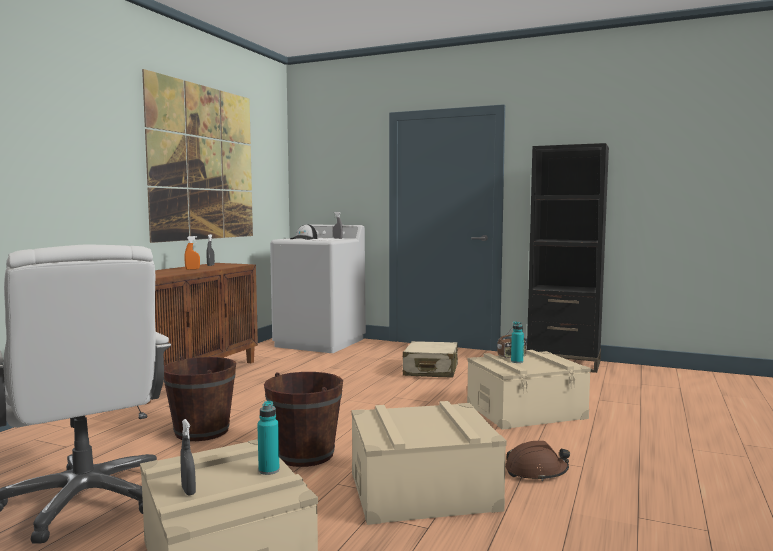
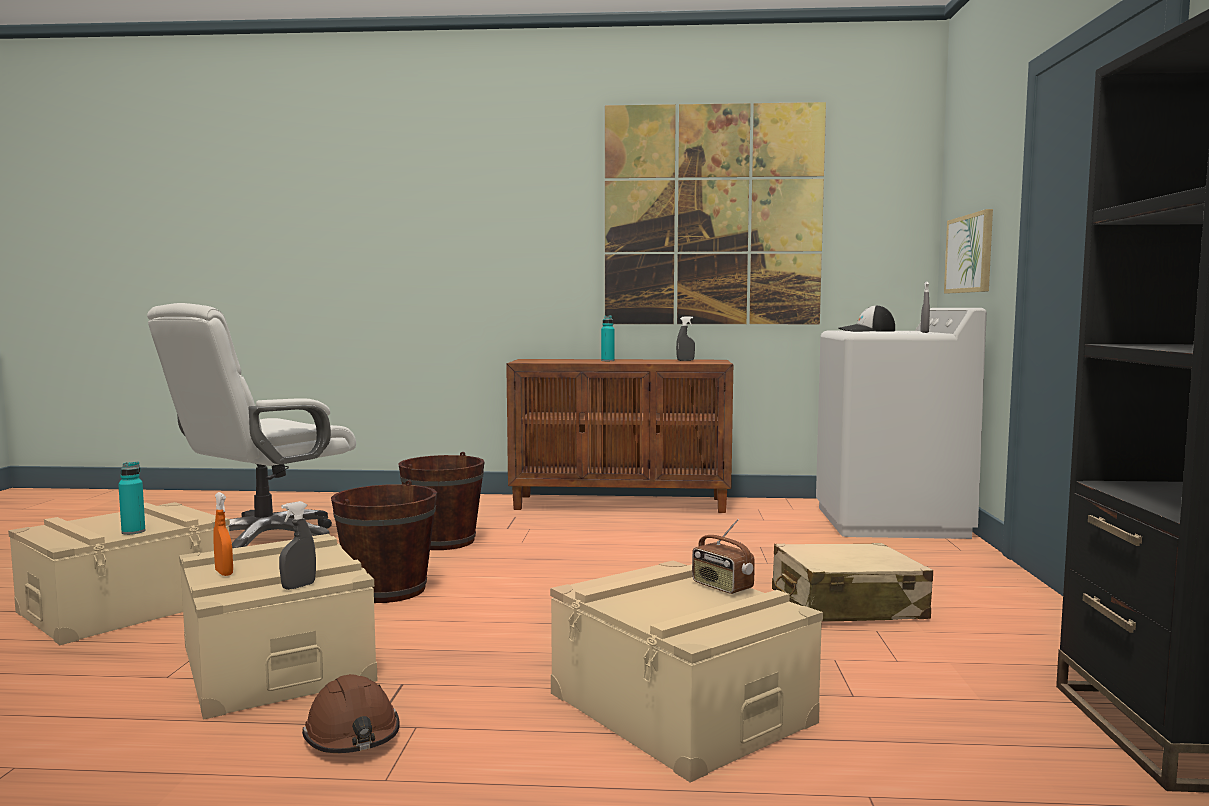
camera: 70 degrees right, 0 degrees up
grey spray bottle [180,419,196,496] -> grey spray bottle moved to [279,501,316,590]
orange spray bottle [184,236,200,270] -> orange spray bottle moved to [213,492,233,576]
turquoise bottle [511,321,524,363] -> turquoise bottle moved to [601,316,615,361]
none -> picture [944,209,993,293]

